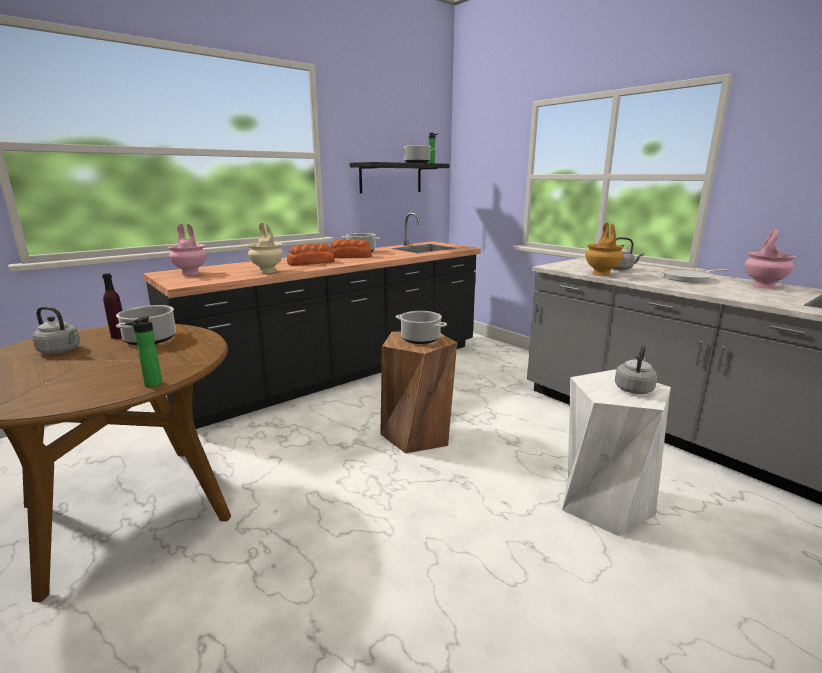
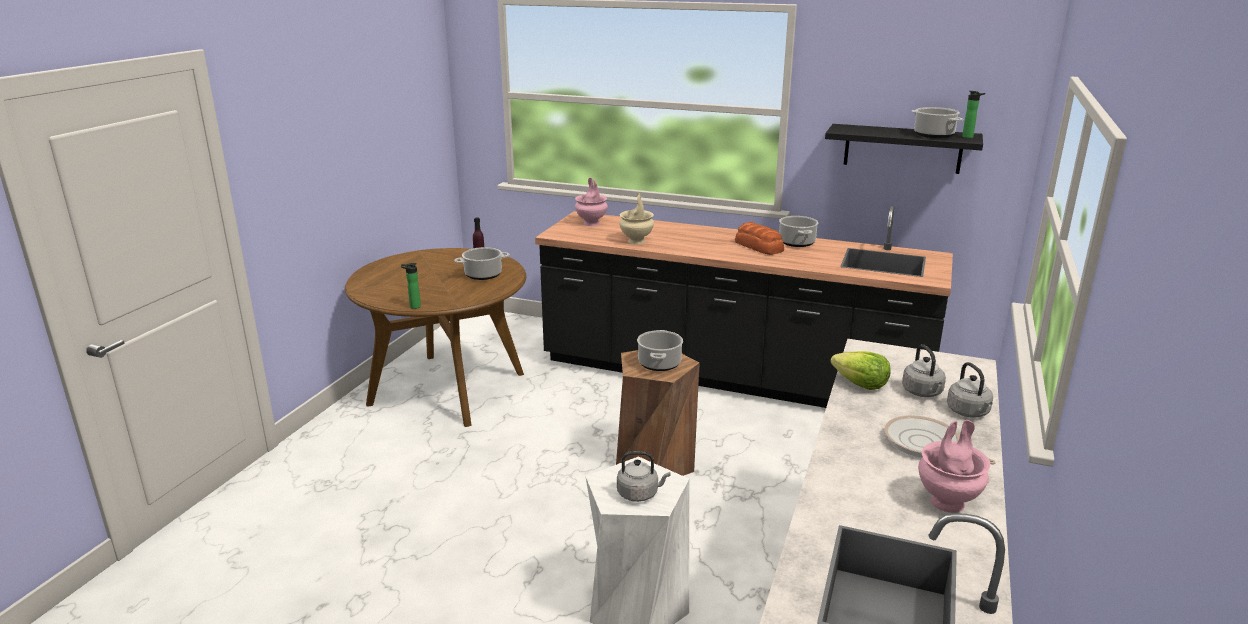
camera: 60 degrees right, 5 degrees up
grey kettle [32,306,80,354] -> grey kettle moved to [947,362,993,418]
bread [287,244,335,266] -> none
brown vase [585,223,624,276] -> lettuce [830,351,891,390]

